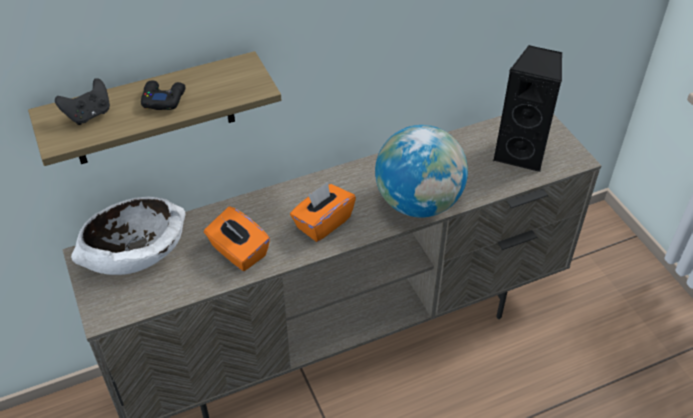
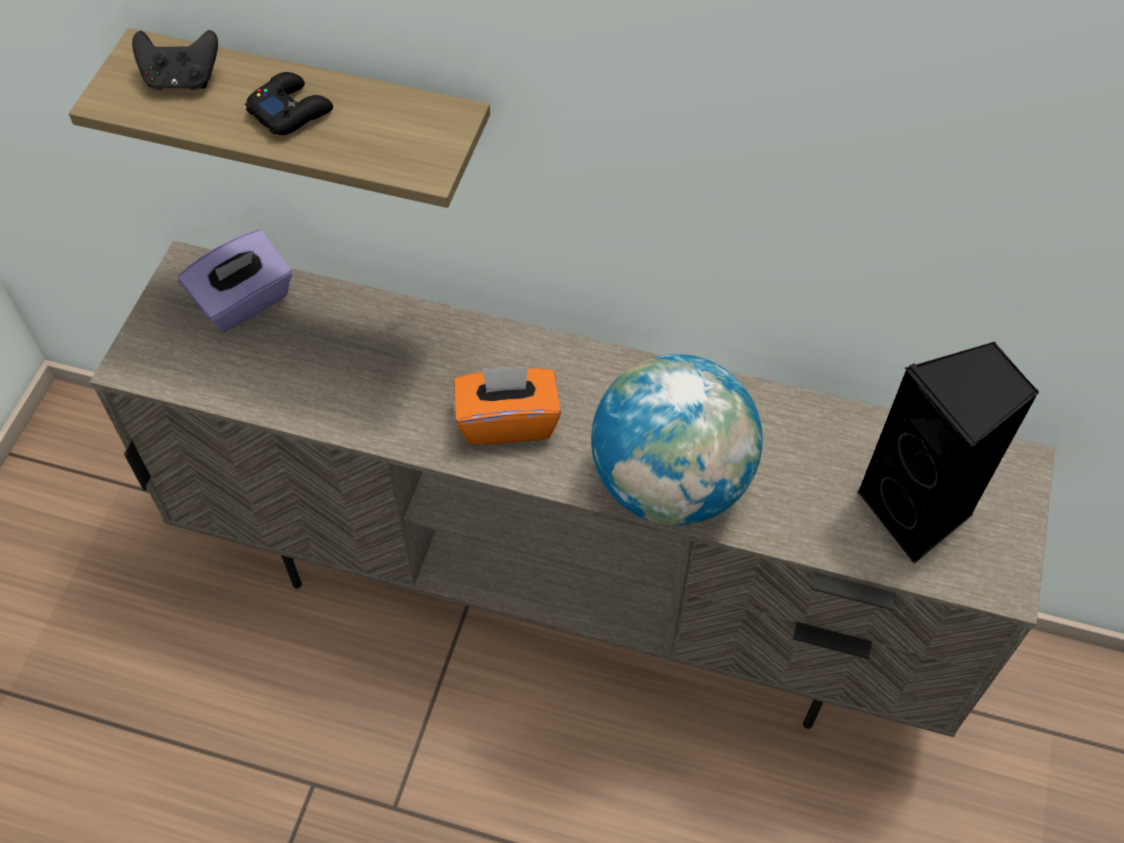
camera: 40 degrees right, 10 degrees up
white bowl [71,197,186,275] -> purple tissue box [178,230,293,332]
orange tissue box [204,207,270,271] -> none

